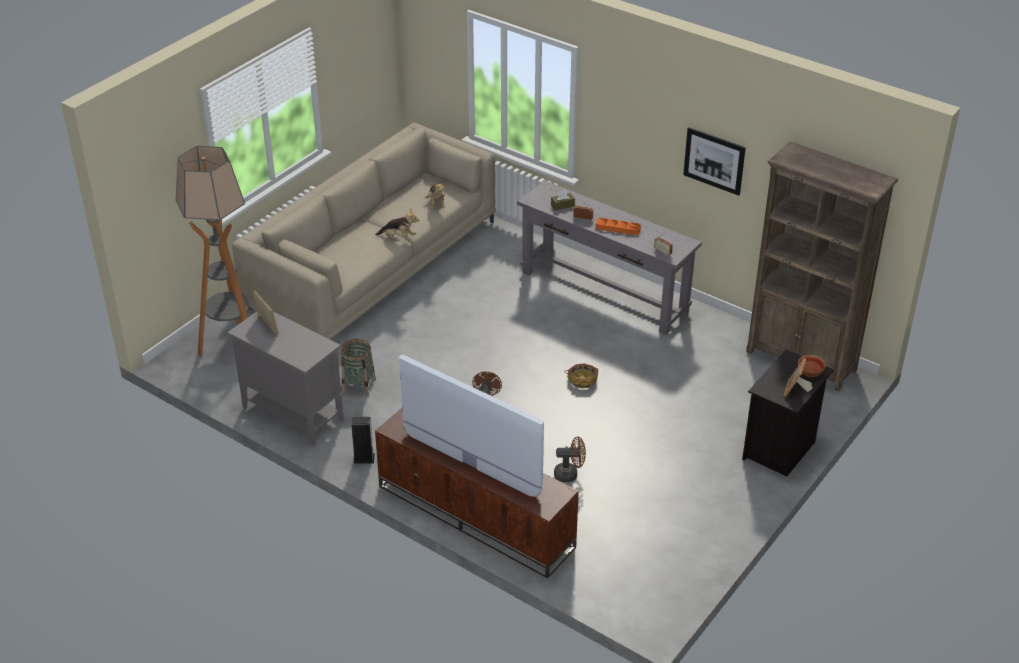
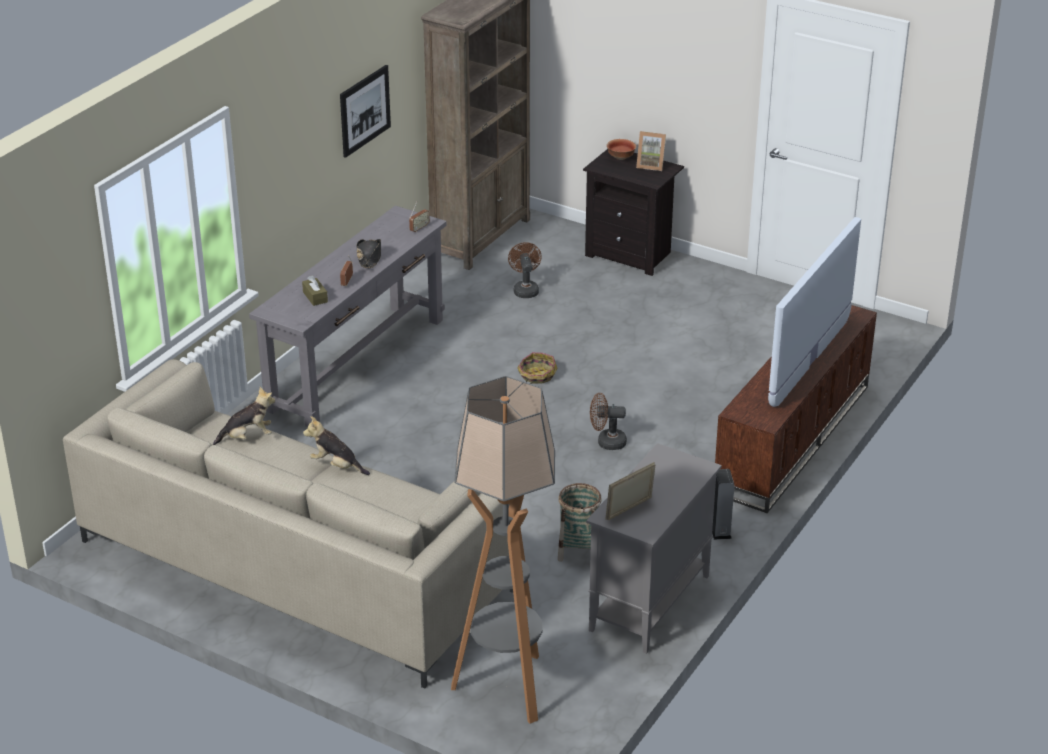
camera: 95 degrees left, 5 degrees down
plush toy [376,209,419,241] -> plush toy turned 75 degrees counterclockwise [303,416,370,475]
brown fan [554,437,586,482] -> brown fan moved to [508,242,542,298]
orange tray [596,218,641,235] -> black hat [357,239,381,268]

